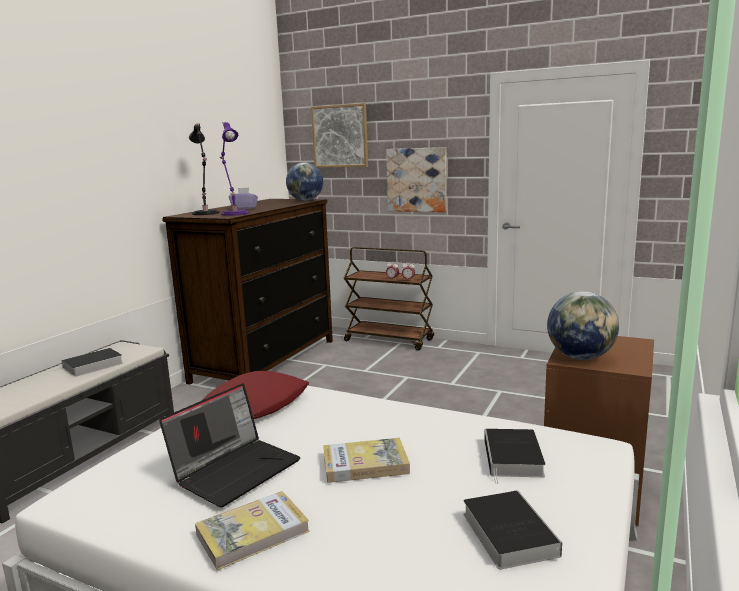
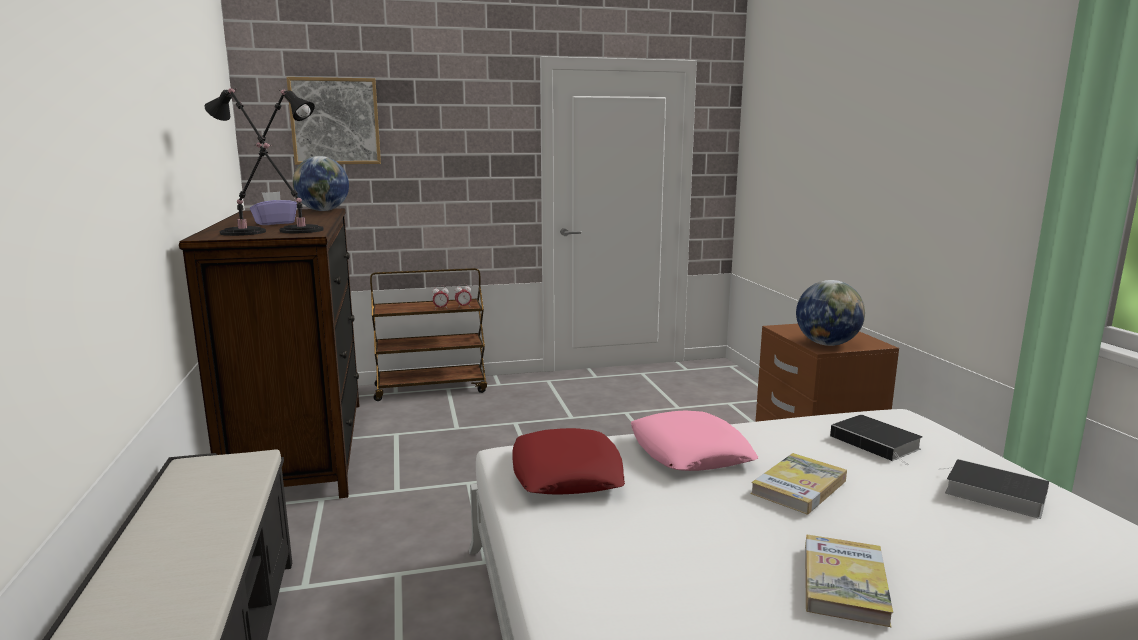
camera: 40 degrees left, 0 degrees up
book [56,348,123,377] -> none
laptop [159,383,301,508] -> none
purple table lamp [220,122,249,216] -> black table lamp [256,89,324,233]
picture [386,147,447,212] -> none
none -> pink pillow [631,410,758,471]

